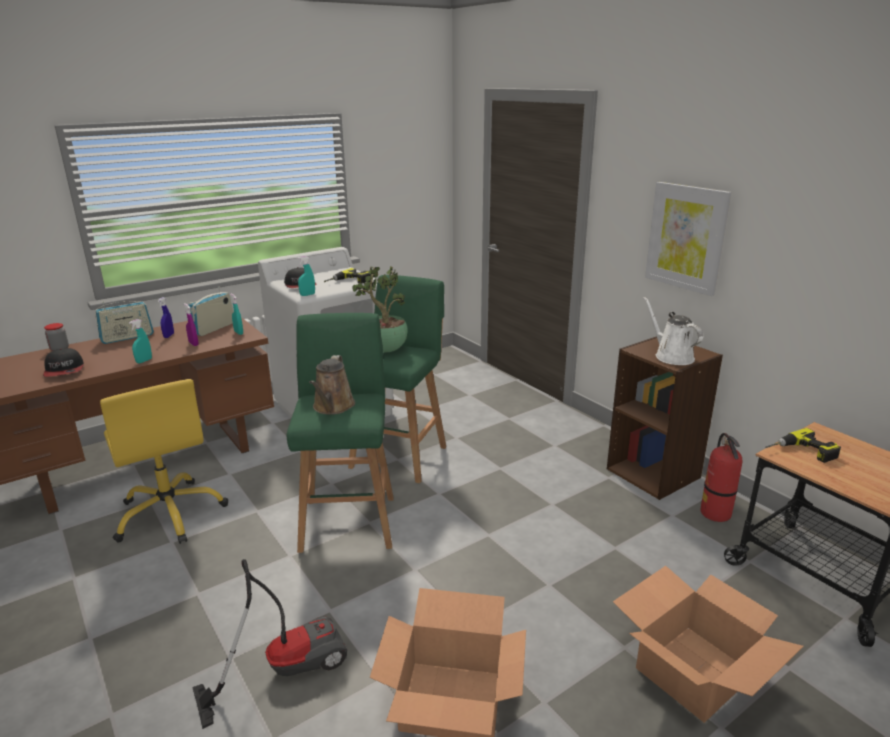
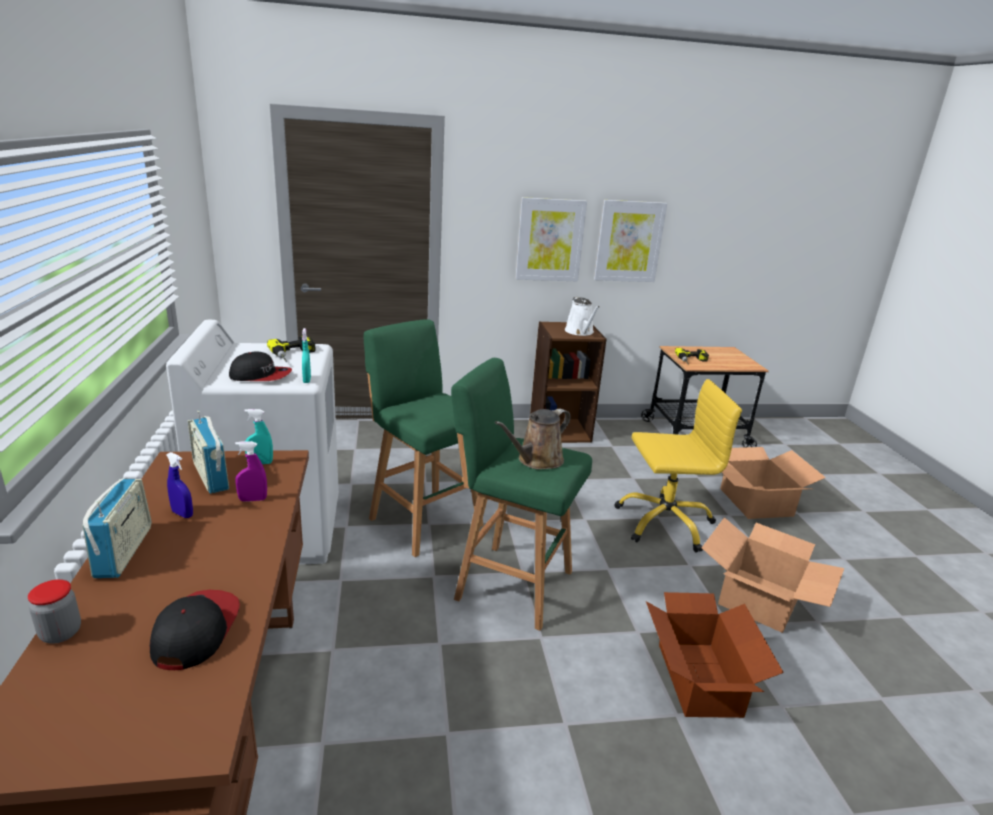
camera: 65 degrees left, 0 degrees up
cap [43,348,84,377] -> cap turned 90 degrees counterclockwise [150,590,240,670]
yellow office chair [100,379,228,544] -> yellow office chair moved to [614,379,742,552]
turquoise spray bottle [129,319,152,364] -> none
vacuum cleaner [192,559,347,729] -> cardboard box [646,592,784,718]
brown watering can [309,355,355,415] -> brown watering can turned 105 degrees clockwise [495,409,571,469]
potted plant [352,266,408,352] -> none
white watering can [643,297,703,365] -> white watering can turned 105 degrees counterclockwise [565,297,600,336]
fire extinguisher [700,433,742,522] -> none
none -> picture [594,200,667,282]

